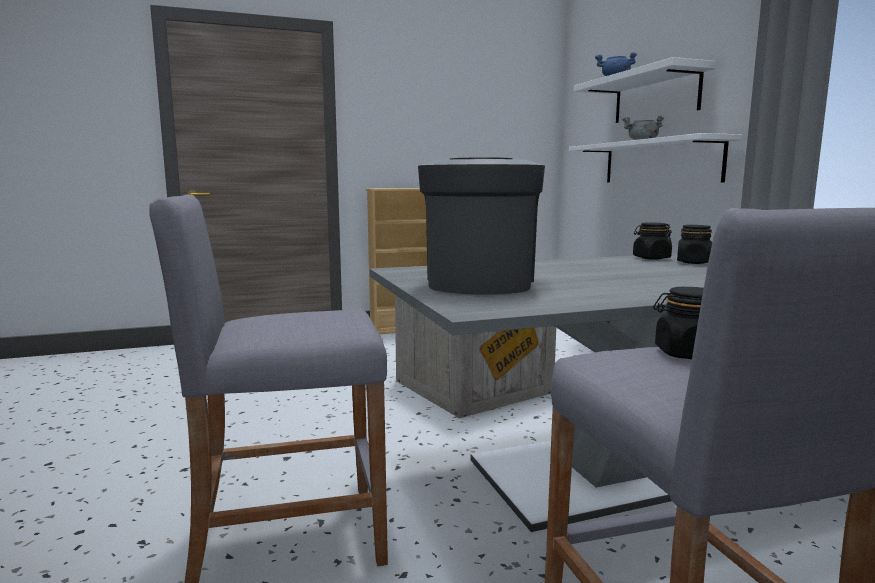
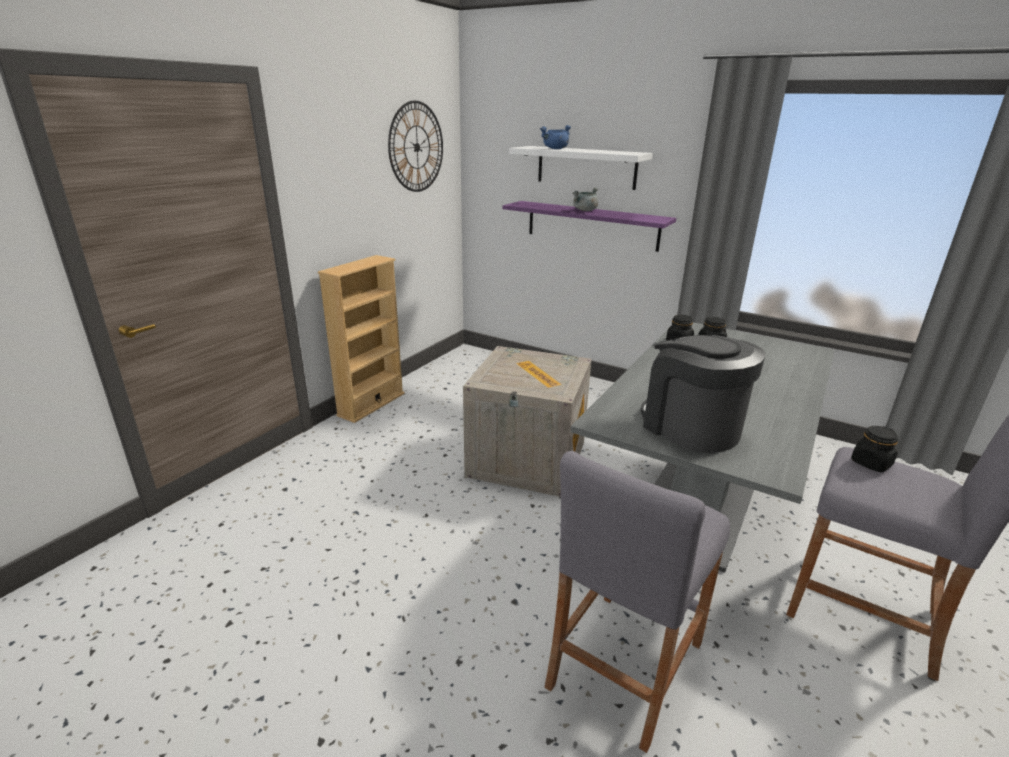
camera: 40 degrees left, 15 degrees up
white shelf [569,133,743,182] -> purple shelf [502,201,676,252]
none -> wall clock [388,100,443,192]

